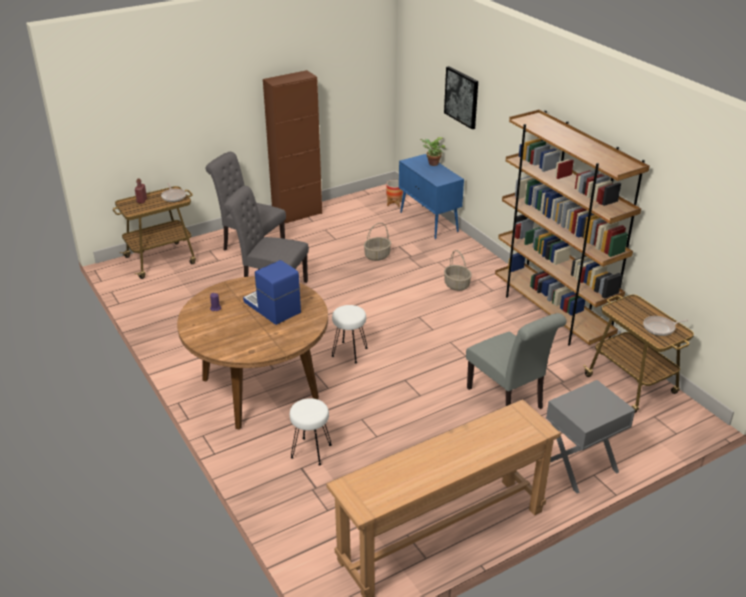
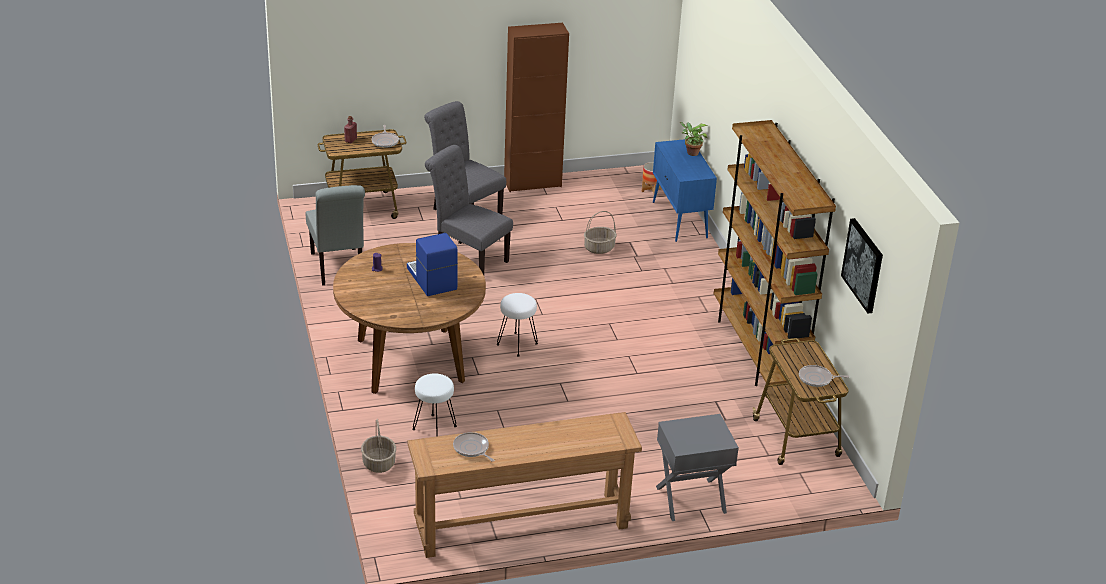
camera: 15 degrees right, 0 degrees up
picture [444,66,478,129] -> picture moved to [841,218,883,313]
basket [444,250,472,291] -> basket moved to [361,419,396,473]
grey chair [466,313,567,409] -> grey chair moved to [305,185,365,286]
none -> frying pan [453,432,494,462]

